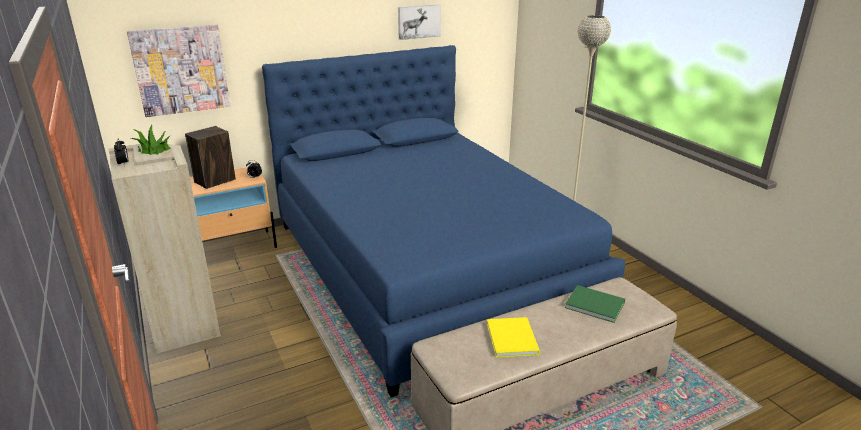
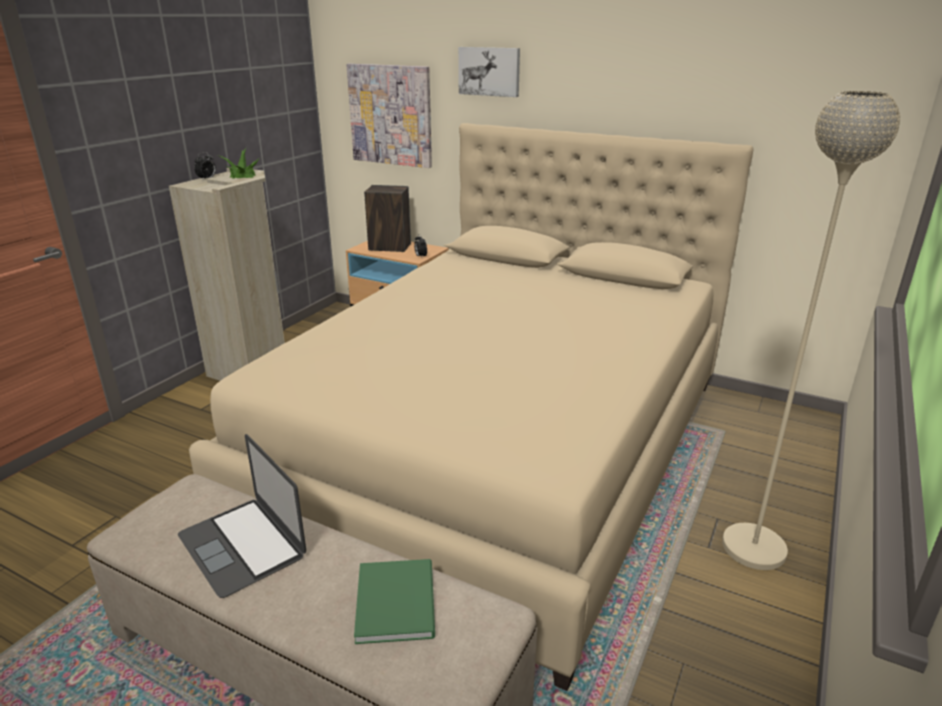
camera: 55 degrees right, 0 degrees up
blue bed [262,45,626,397] -> beige bed [189,123,753,691]
picture [398,4,441,40] -> picture moved to [458,47,520,97]
yellow book [487,317,540,358] -> laptop [178,434,306,598]

